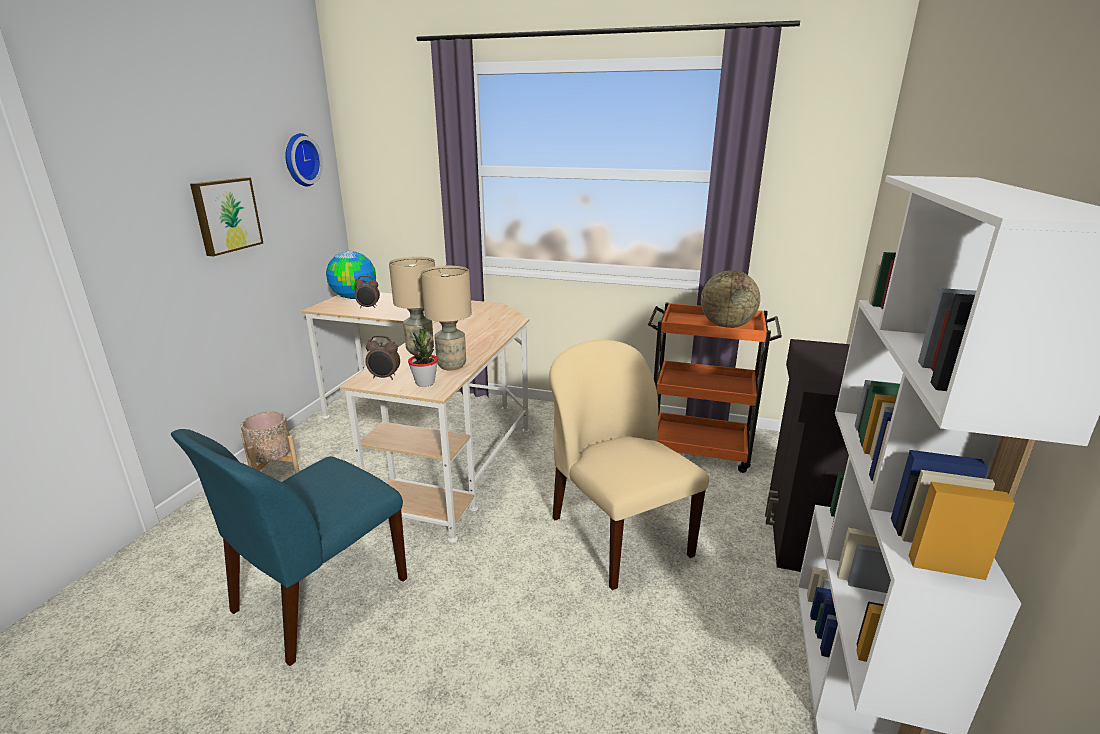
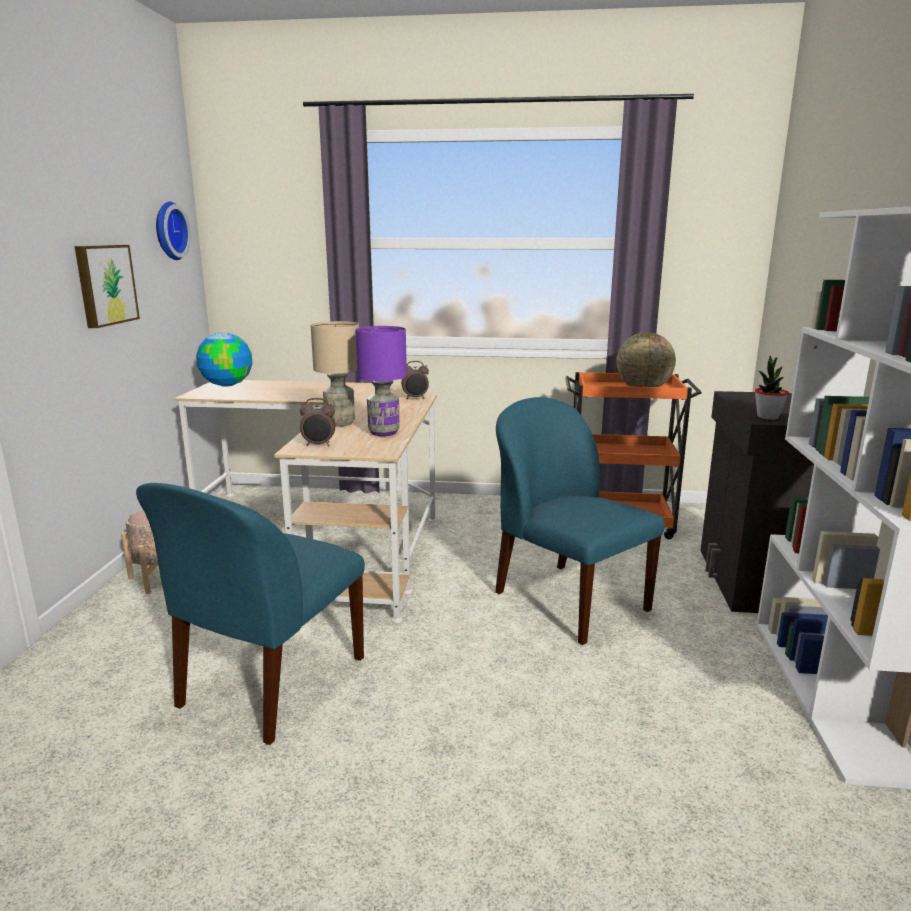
camera: 10 degrees left, 5 degrees down
alarm clock [354,276,380,308] -> alarm clock moved to [401,361,429,399]
potted plant [408,325,438,387] -> potted plant moved to [755,355,789,420]
beige table lamp [421,266,472,370] -> purple table lamp [355,326,407,436]
beige chair [549,340,709,590] -> blue chair [495,397,665,645]

